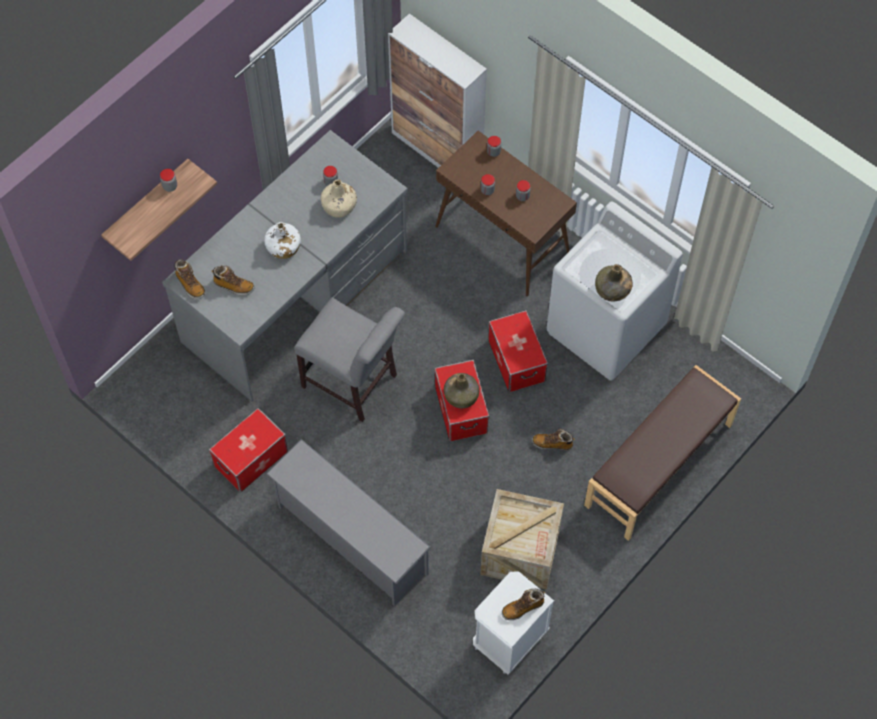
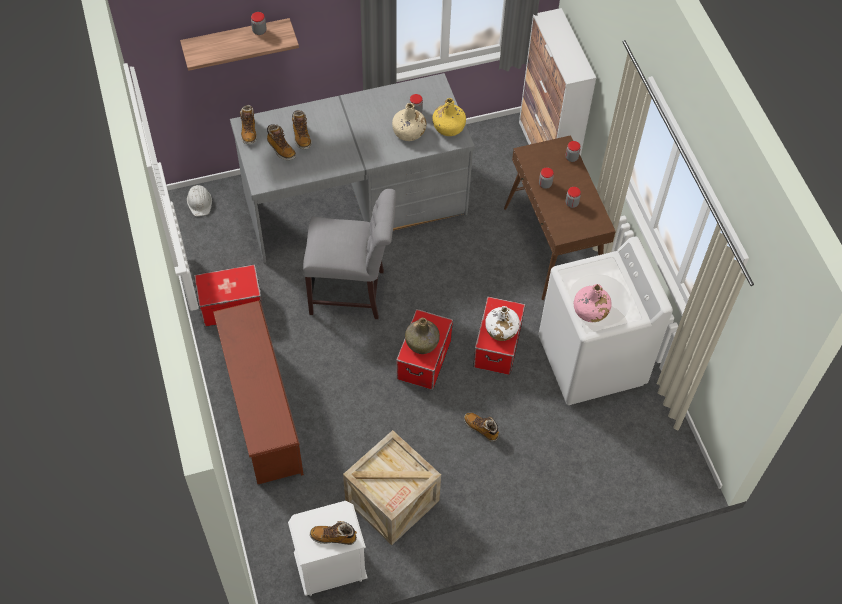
camera: 30 degrees right, 5 degrees down
white bottle [264,222,301,259] -> white bottle moved to [485,306,520,341]
grey shoe rack [266,439,431,606] -> brown shoe rack [213,300,304,484]
grey chair [294,297,405,422] -> grey chair turned 60 degrees counterclockwise [303,189,396,319]
brown bench [584,365,741,541] -> none
green bottle [595,264,633,301] -> pink bottle [574,284,611,322]
none -> white hard hat [187,185,212,216]
none -> boot [292,110,311,149]
none -> yellow bottle [432,98,466,136]

